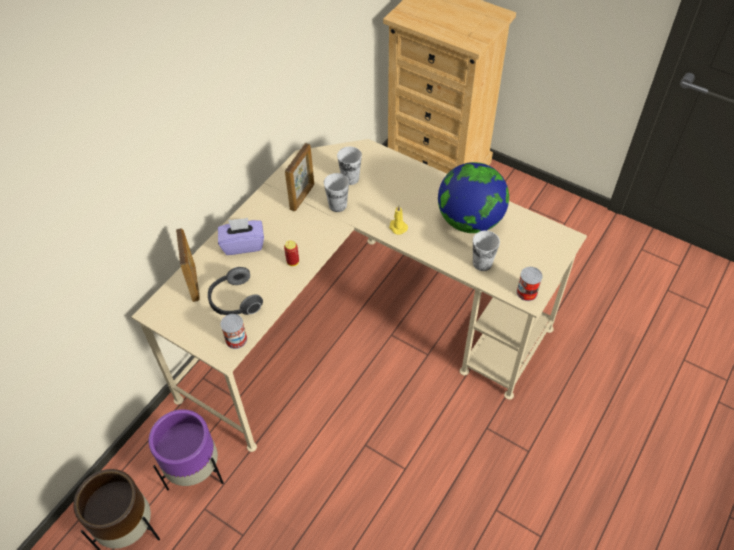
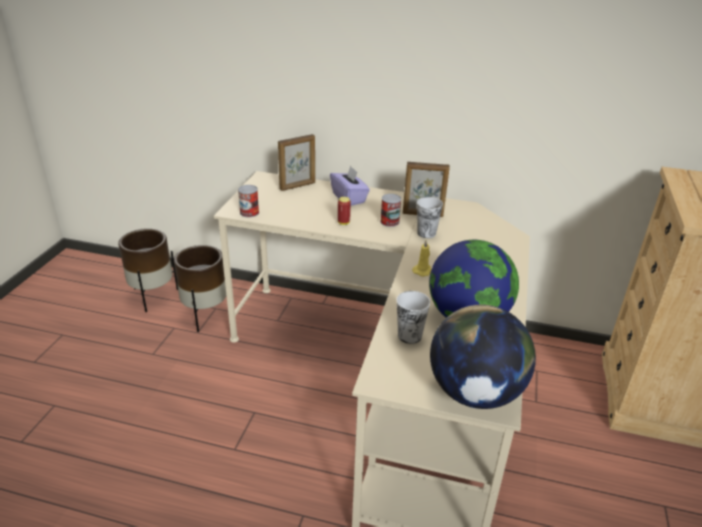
camera: 70 degrees right, 20 degrees down
purple planter [149,409,224,491] -> brown planter [174,245,226,332]
headphones [208,267,263,315] -> none
cup [337,146,362,185] -> none
can [516,267,543,301] -> can moved to [380,194,401,227]
none -> globe [430,304,536,409]

